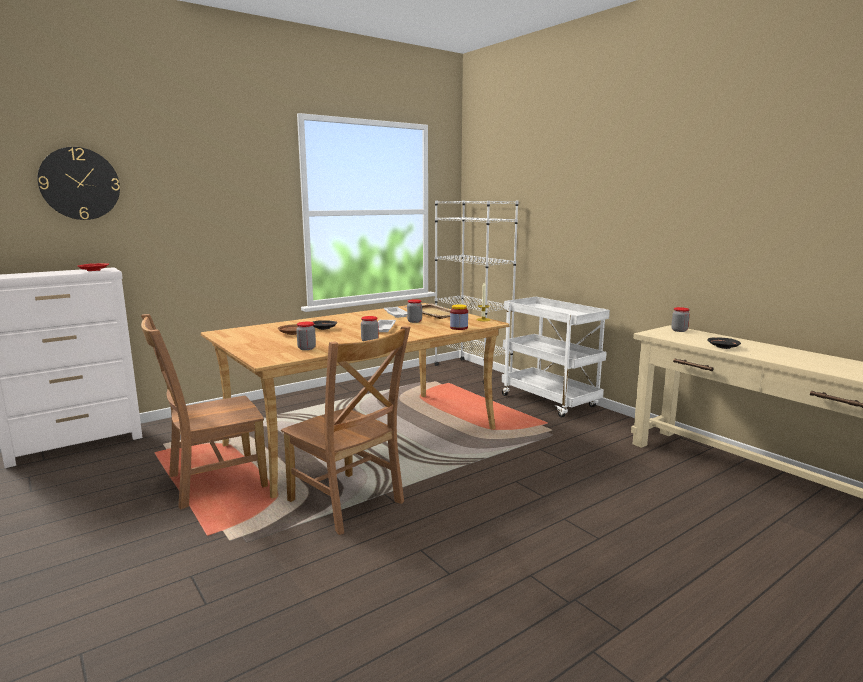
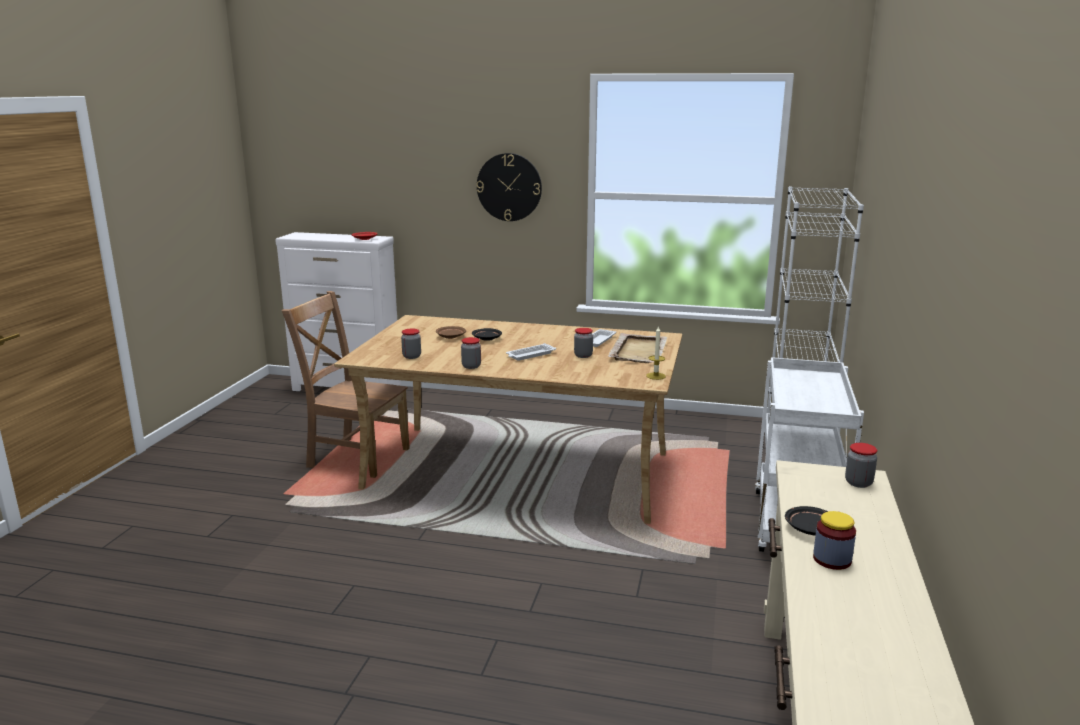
camera: 50 degrees right, 5 degrees up
wall clock [37,147,120,220] -> wall clock moved to [476,153,542,221]
brown chair [281,326,410,535] -> none
jar [450,304,468,330] -> jar moved to [813,511,856,570]

